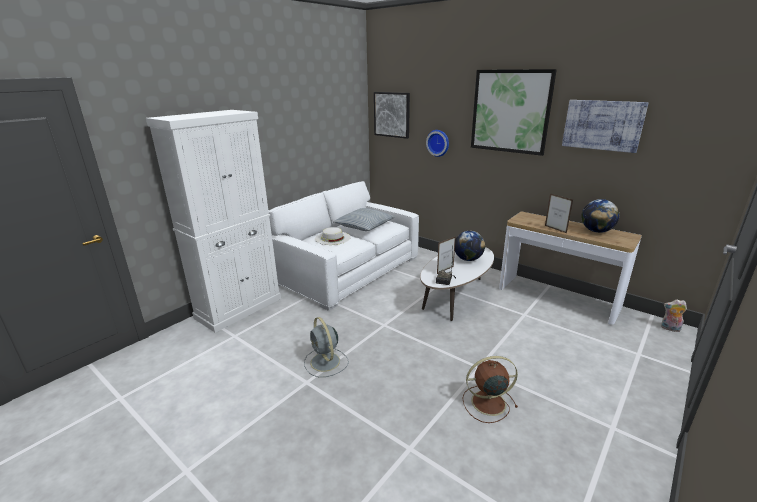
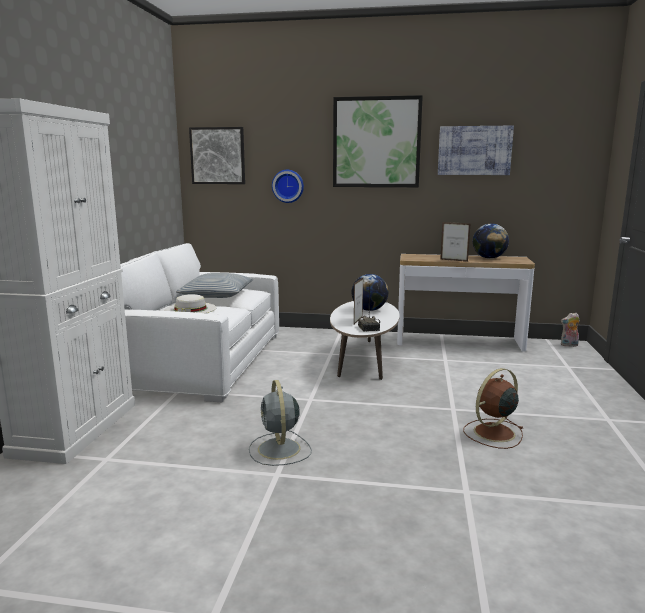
camera: 30 degrees left, 10 degrees down
grey fan [304,317,349,377] -> grey fan turned 45 degrees clockwise [249,380,312,466]

